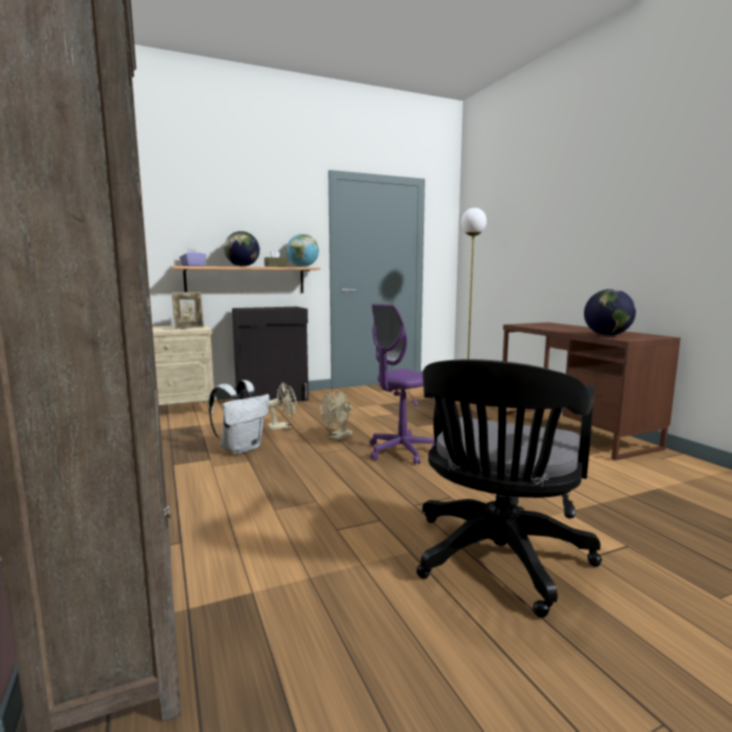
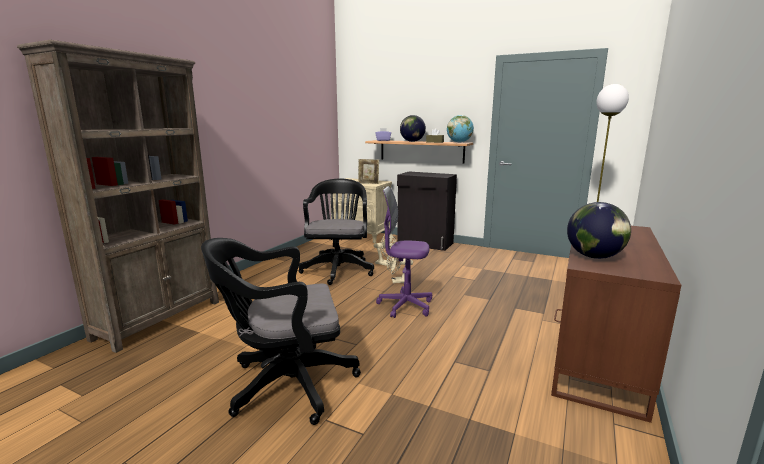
camera: 50 degrees right, 5 degrees up
white backpack [209,380,269,454] -> black office chair [299,179,374,285]

